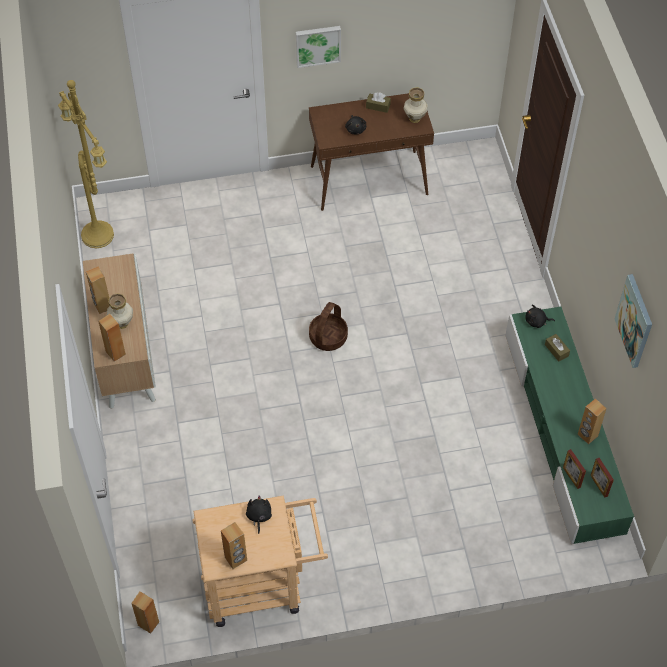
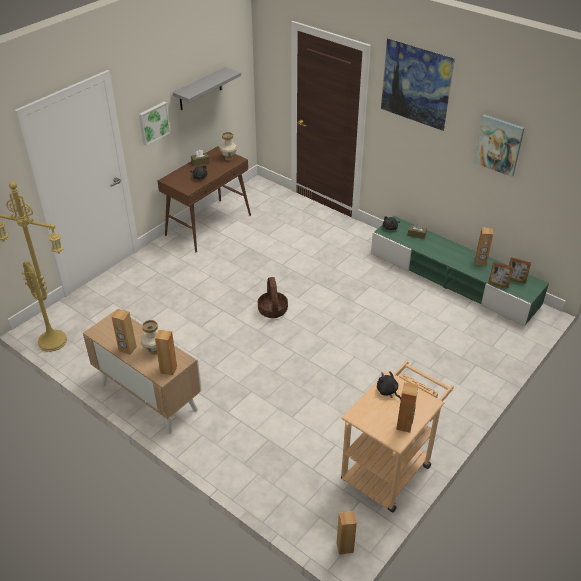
camera: 40 degrees left, 15 degrees down
none -> grey shelf [173,67,241,110]
none -> picture [381,38,455,131]

